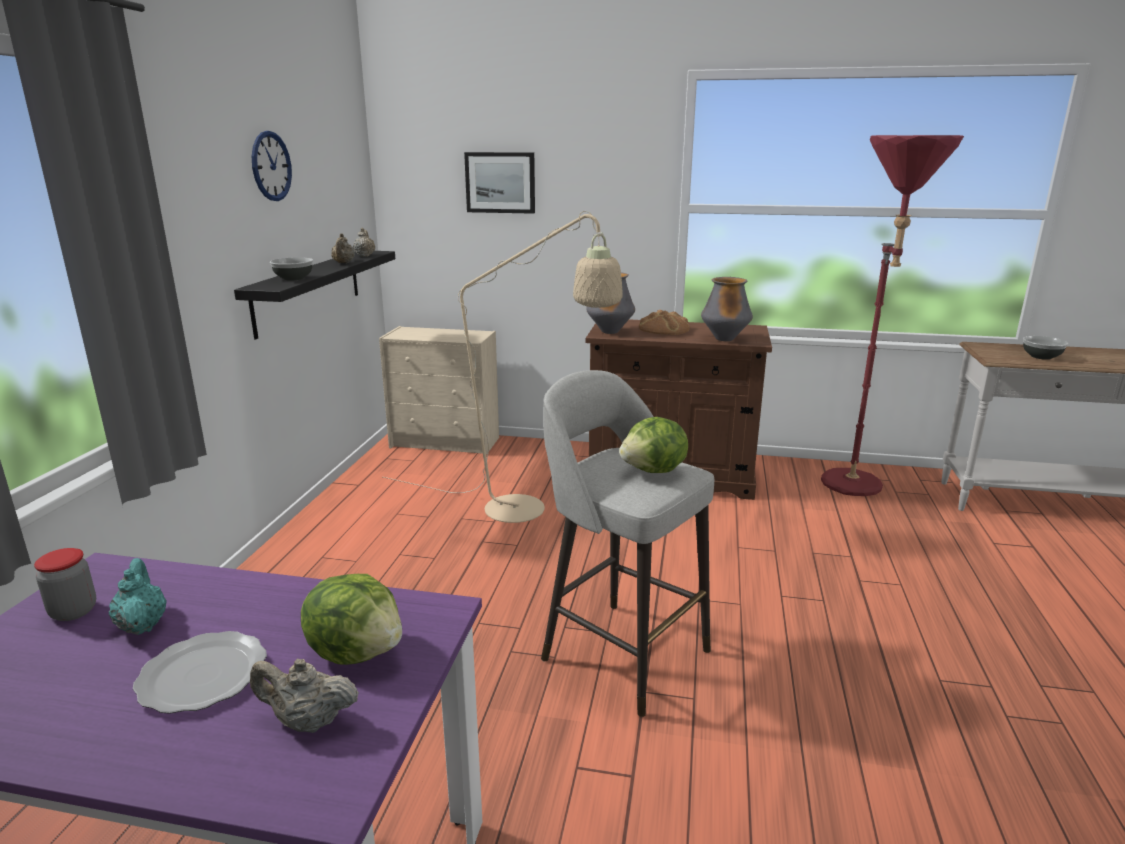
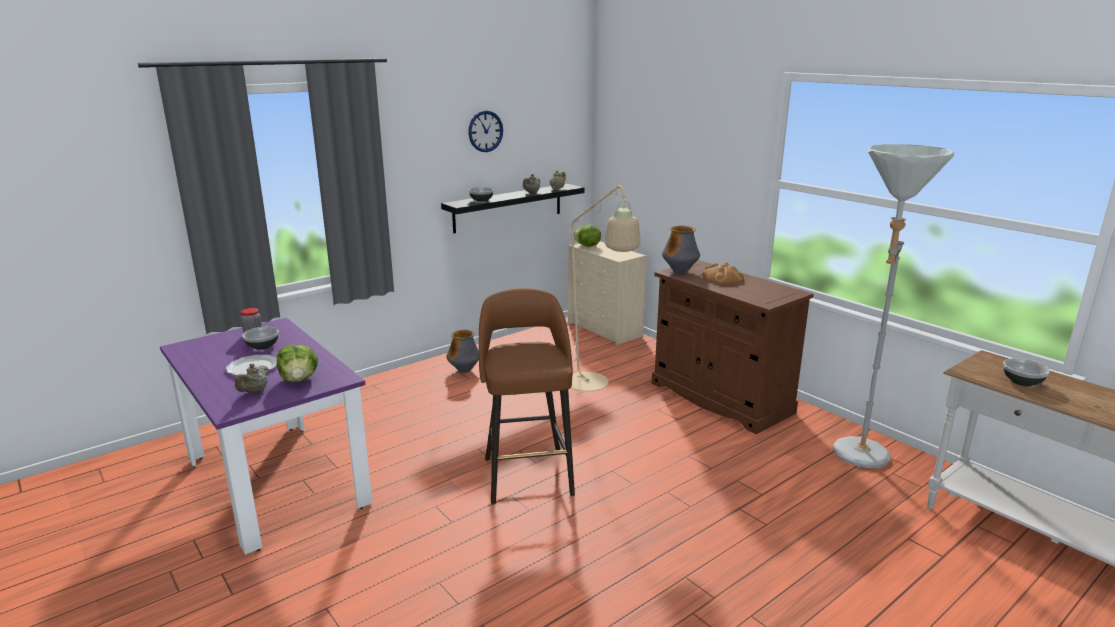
camera: 40 degrees right, 0 degrees up
turquoise teapot [109,558,167,635] -> bowl [242,327,279,350]
beige teapot [250,659,359,733] -> beige teapot turned 120 degrees counterclockwise [235,363,269,394]
picture [464,152,535,214] -> none
grey stool [541,370,714,717] -> brown stool [479,288,575,504]
lettuce [619,417,688,473] -> lettuce moved to [573,224,601,247]
vase [701,277,753,341] -> vase moved to [446,329,479,373]
red floor lamp [821,135,964,496] -> grey floor lamp [833,144,954,468]

